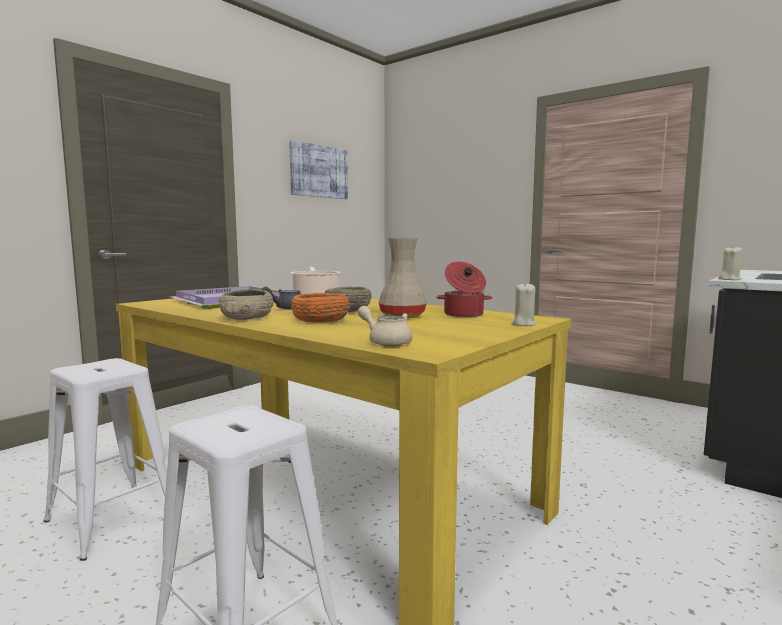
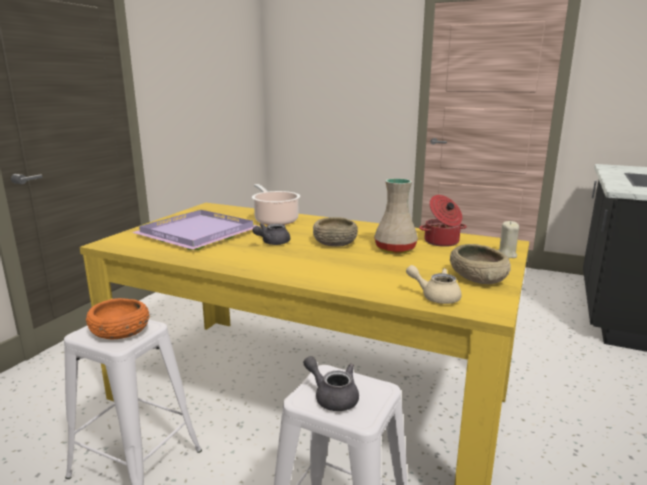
camera: 15 degrees left, 10 degrees up
beige bowl [218,289,274,320] -> beige bowl moved to [450,244,511,284]
picture [289,140,348,199] -> none
orange bowl [291,293,350,323] -> orange bowl moved to [86,298,150,339]
beige candle [718,246,742,280] -> none
none -> grey teapot [303,356,359,411]

